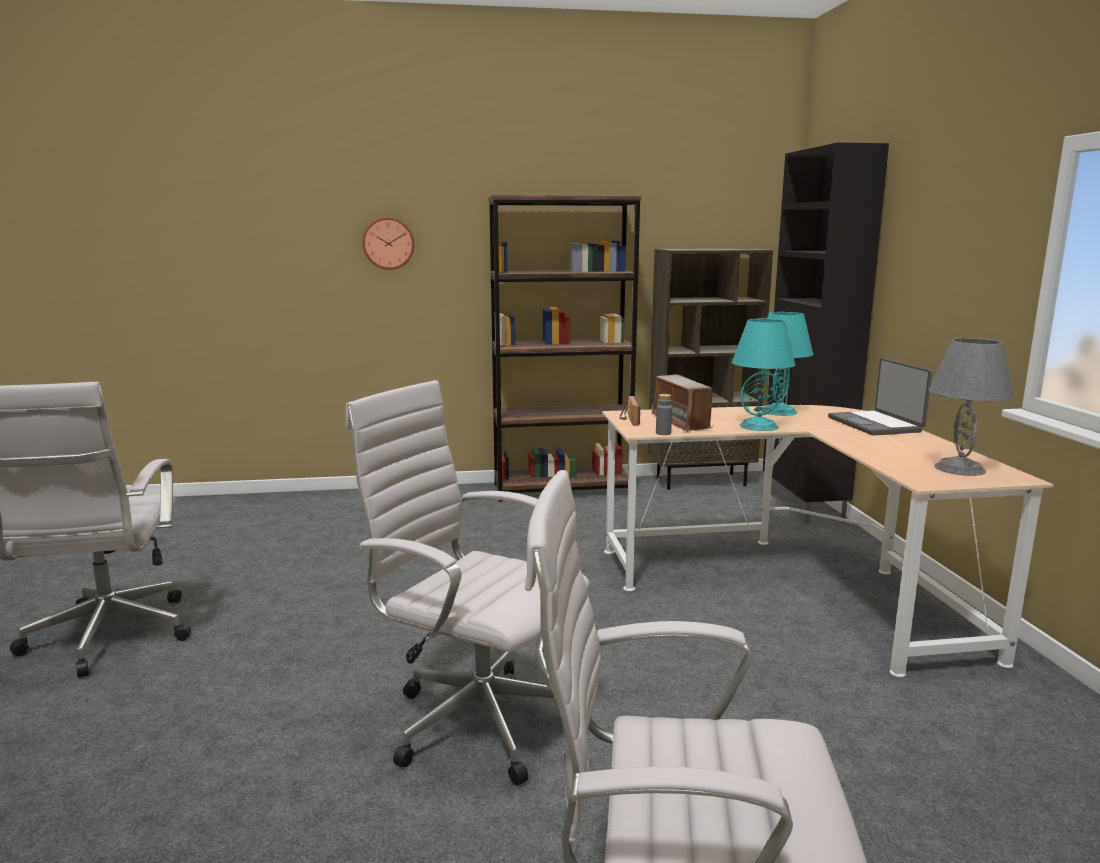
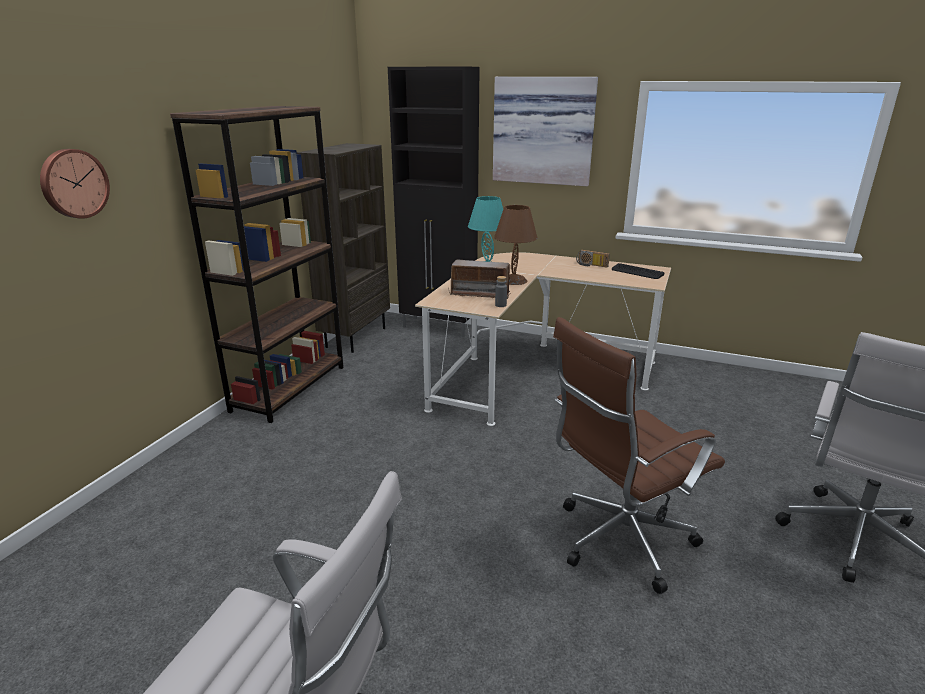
camera: 60 degrees left, 10 degrees up
white office chair [345,380,590,785] -> brown office chair [553,317,725,594]
radio [620,396,640,426] -> radio moved to [576,250,610,267]
turquoise table lamp [732,319,795,431] -> brown table lamp [494,205,538,285]
laptop [828,358,932,435] -> none
grey table lamp [929,338,1014,476] -> keyboard [612,263,664,279]
none -> picture [493,77,598,186]

